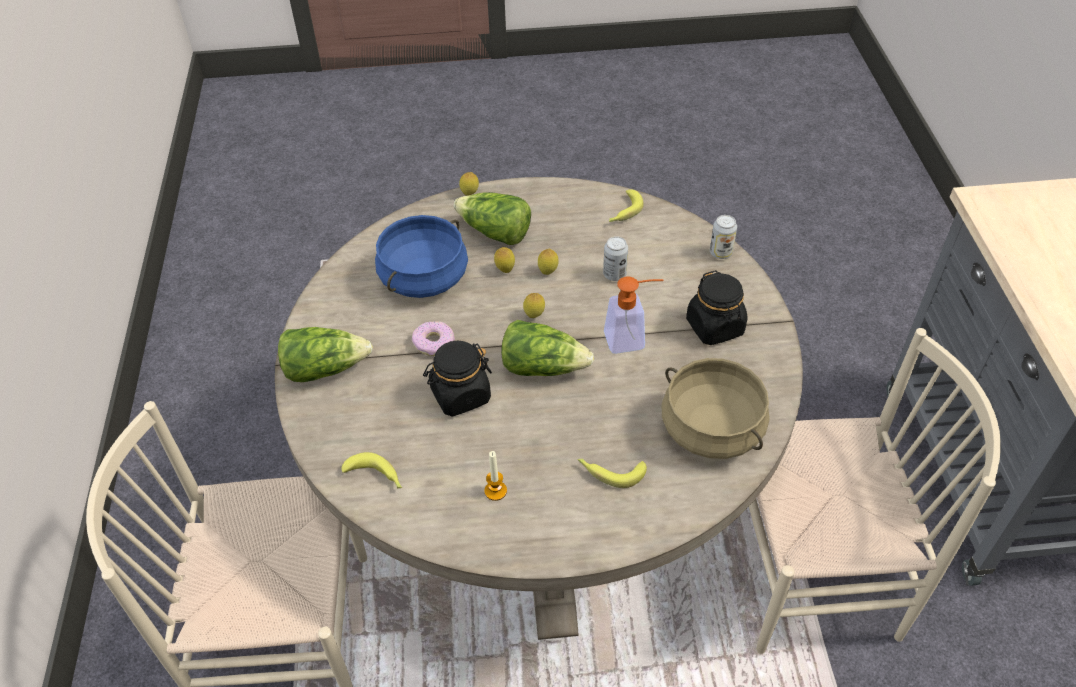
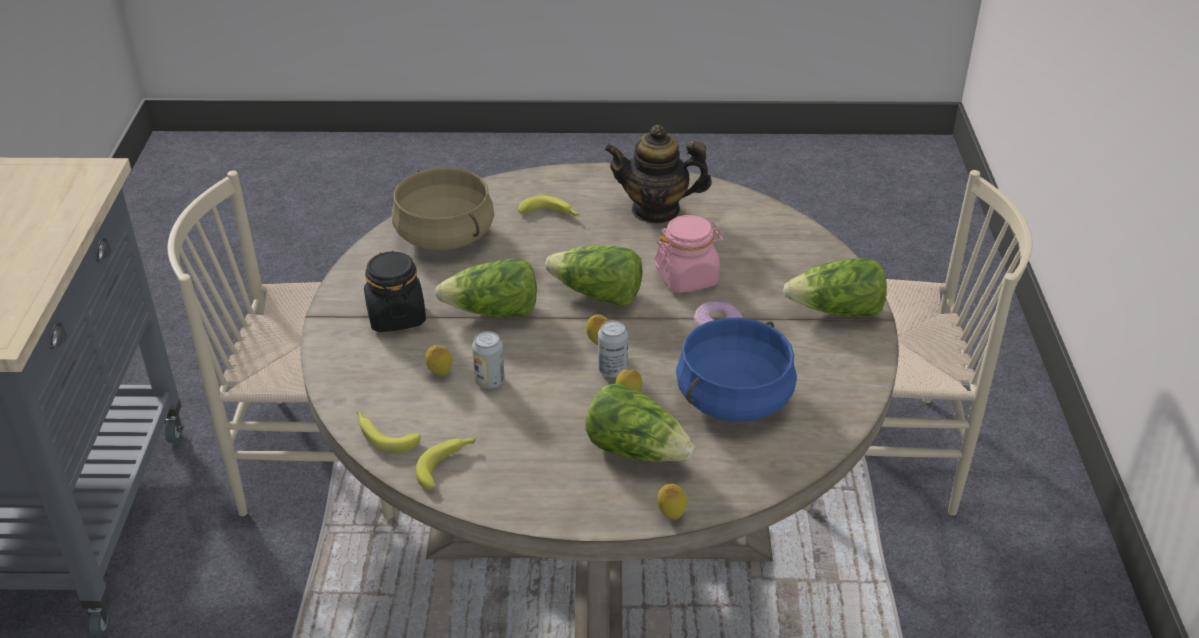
camera: 175 degrees left, 10 degrees down
banana [341,452,402,489] -> banana moved to [356,411,421,453]
black jar [423,341,492,416] -> pink jar [654,215,724,293]
candle [484,451,507,501] -> teapot [604,125,712,223]
lemon [538,249,559,275] -> lemon moved to [425,345,453,376]
soap dispenser [604,277,664,354] -> lettuce [435,259,537,317]
can [710,215,737,259] -> can moved to [598,320,628,377]

